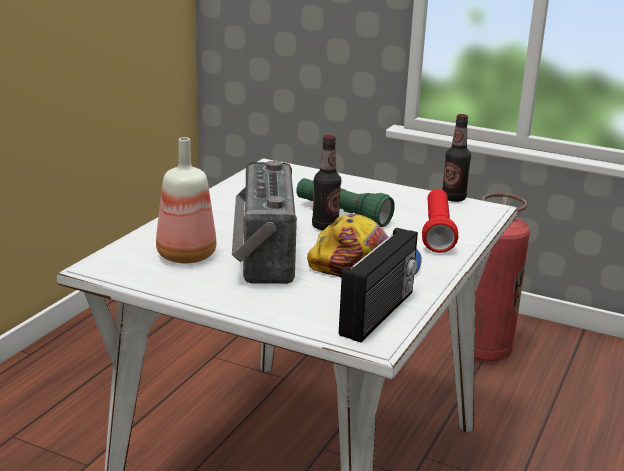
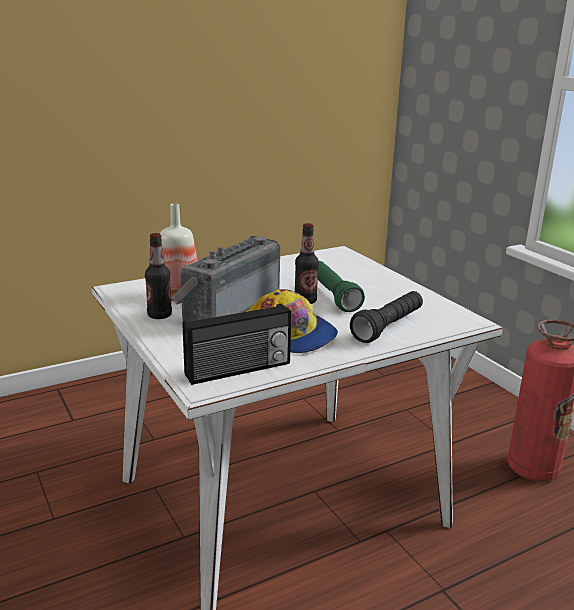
camera: 35 degrees right, 0 degrees up
red flashlight [422,189,459,253] -> black flashlight [350,291,423,343]
bottle [442,114,471,202] -> bottle moved to [145,233,172,319]

